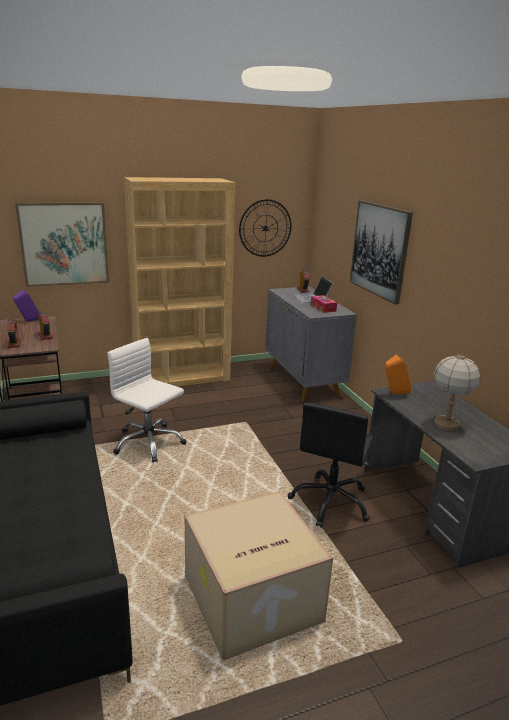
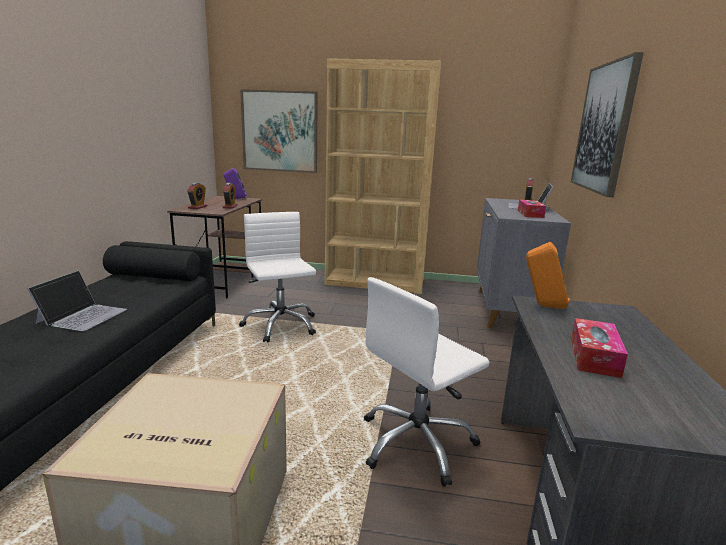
camera: 30 degrees right, 5 degrees down
wall clock [239,199,292,257] -> none
black office chair [288,402,374,527] -> white office chair [364,277,490,487]
table lamp [434,354,481,430] -> tissue box [571,318,628,378]
none -> laptop [27,270,127,331]

